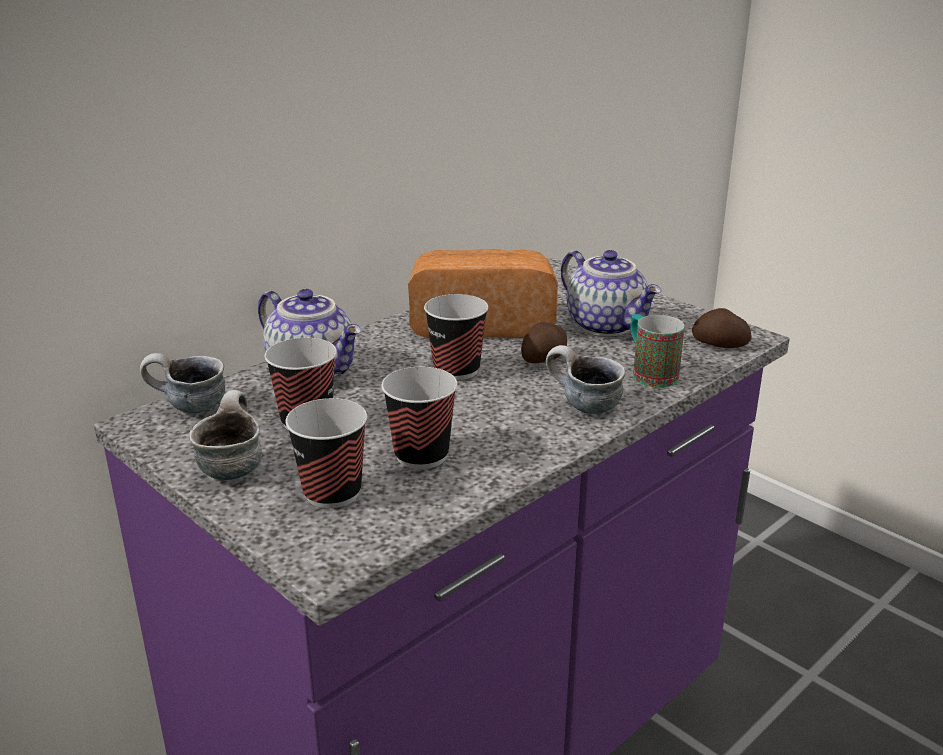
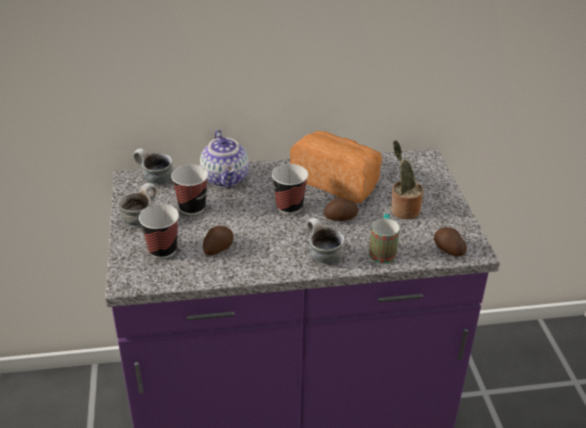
camera: 35 degrees right, 10 degrees up
cup [381,367,458,469] -> potato [203,226,234,256]
teapot [561,250,661,337] -> potted plant [391,140,423,219]

